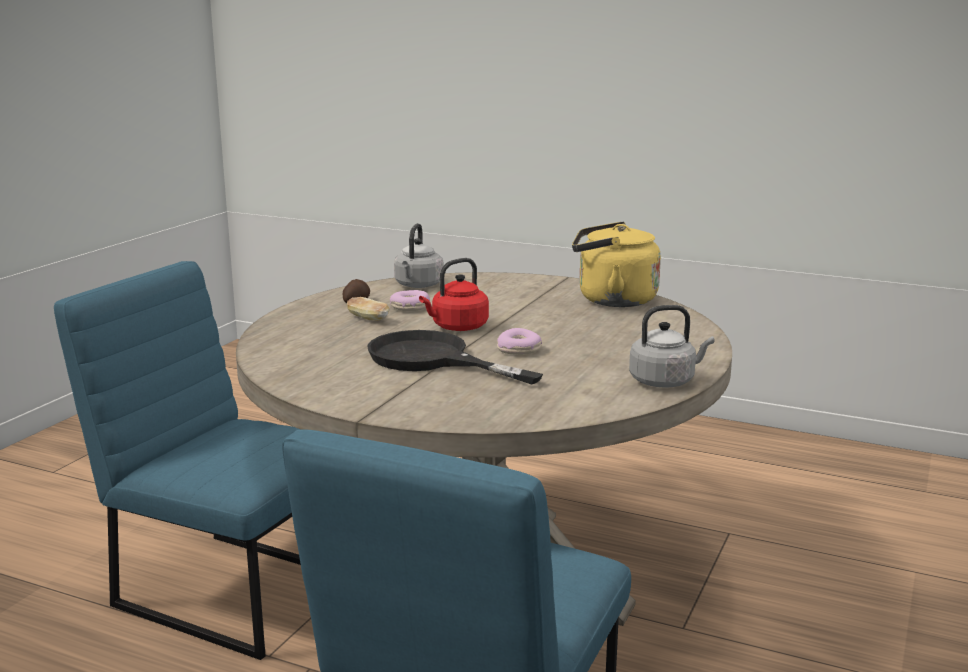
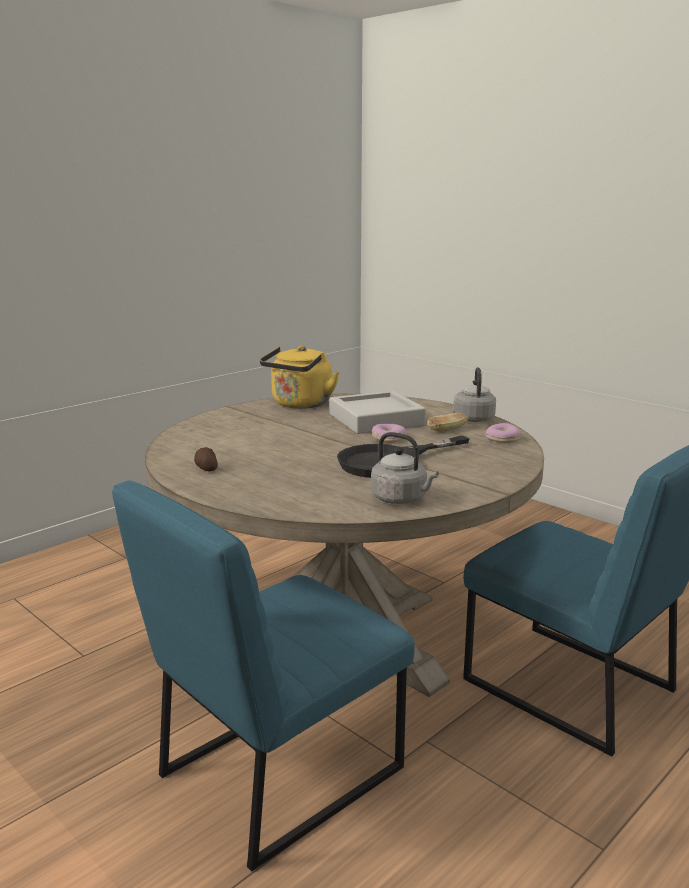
camera: 70 degrees left, 0 degrees up
bread [346,297,389,320] -> bread moved to [427,413,468,432]
donut [390,290,430,311] -> donut moved to [486,423,520,443]
grey kettle [394,223,443,288] -> grey kettle moved to [371,432,439,504]
red kettle [419,258,489,331] -> none
none -> grey tray [329,391,426,434]

